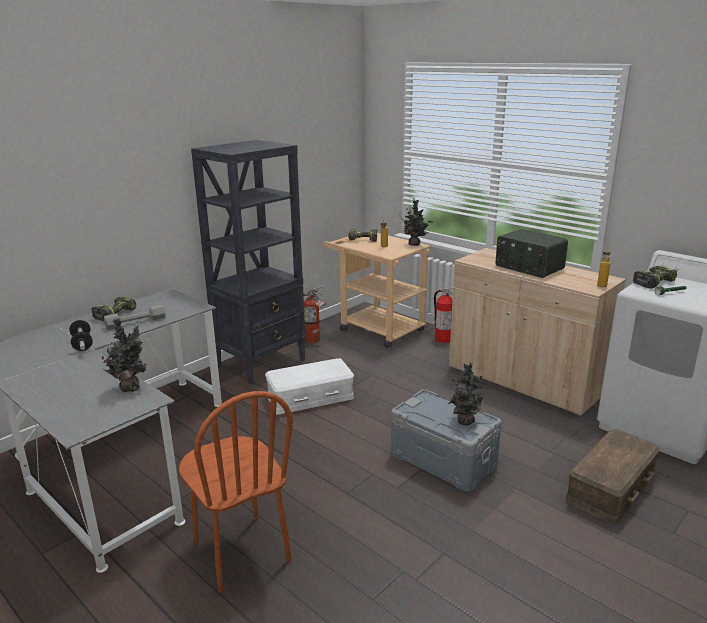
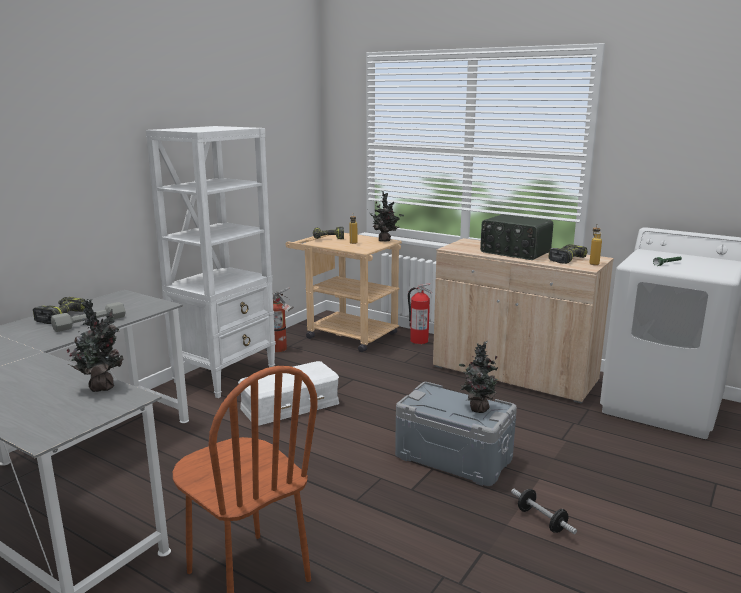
camera: 10 degrees left, 5 degrees down
dumbbell [69,320,93,351] -> dumbbell moved to [511,489,577,534]
black bookcase [191,140,306,385] -> white bookcase [146,126,276,398]
brown storage box [565,429,660,524] -> none
power drill [633,266,677,289] -> power drill moved to [548,244,588,264]

